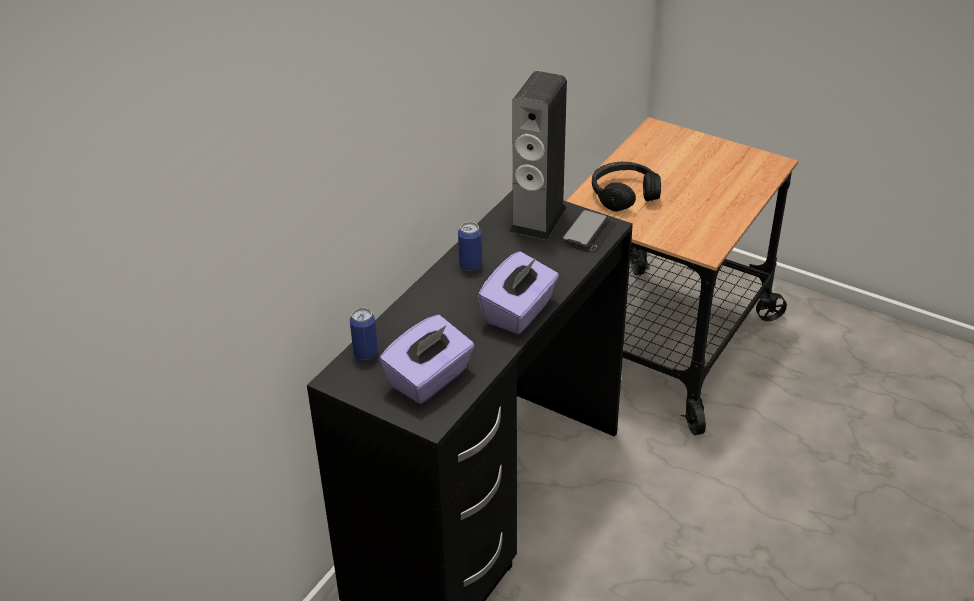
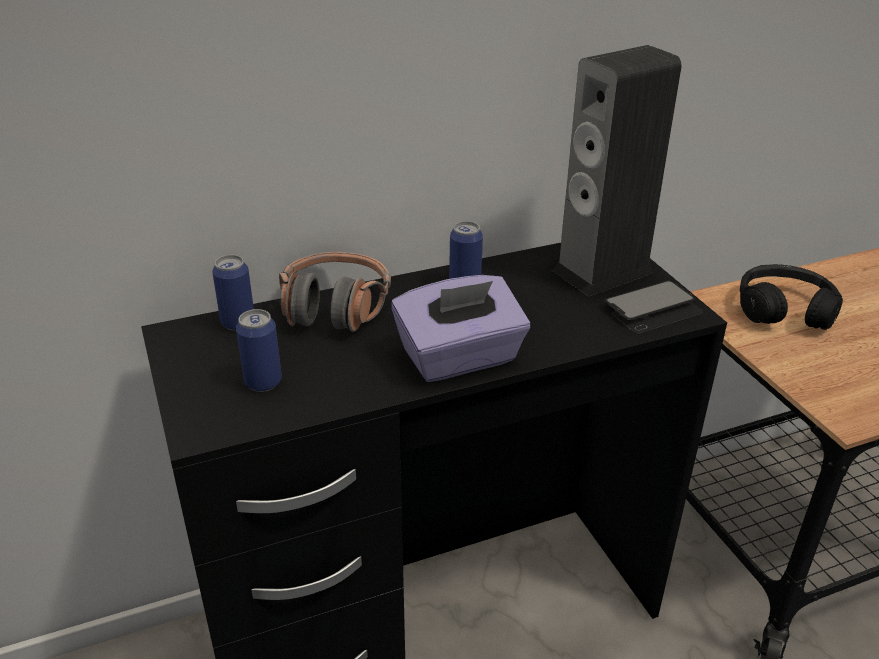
camera: 35 degrees right, 5 degrees down
purple tissue box [379,315,474,404] -> can [236,309,282,392]
none -> headphones [279,252,391,332]

